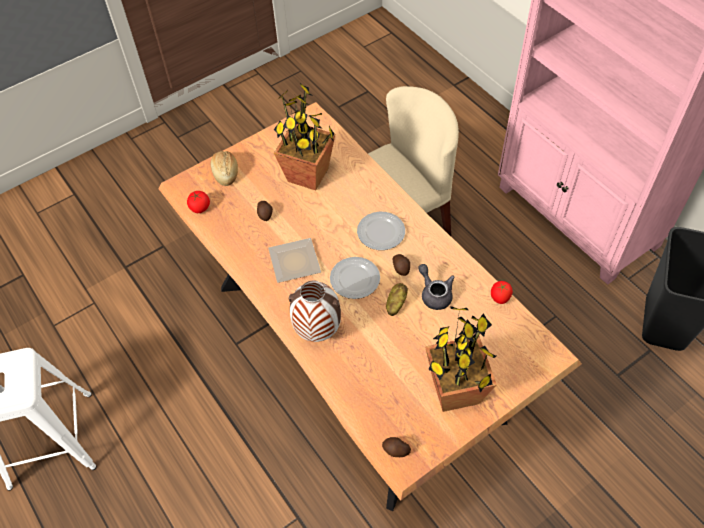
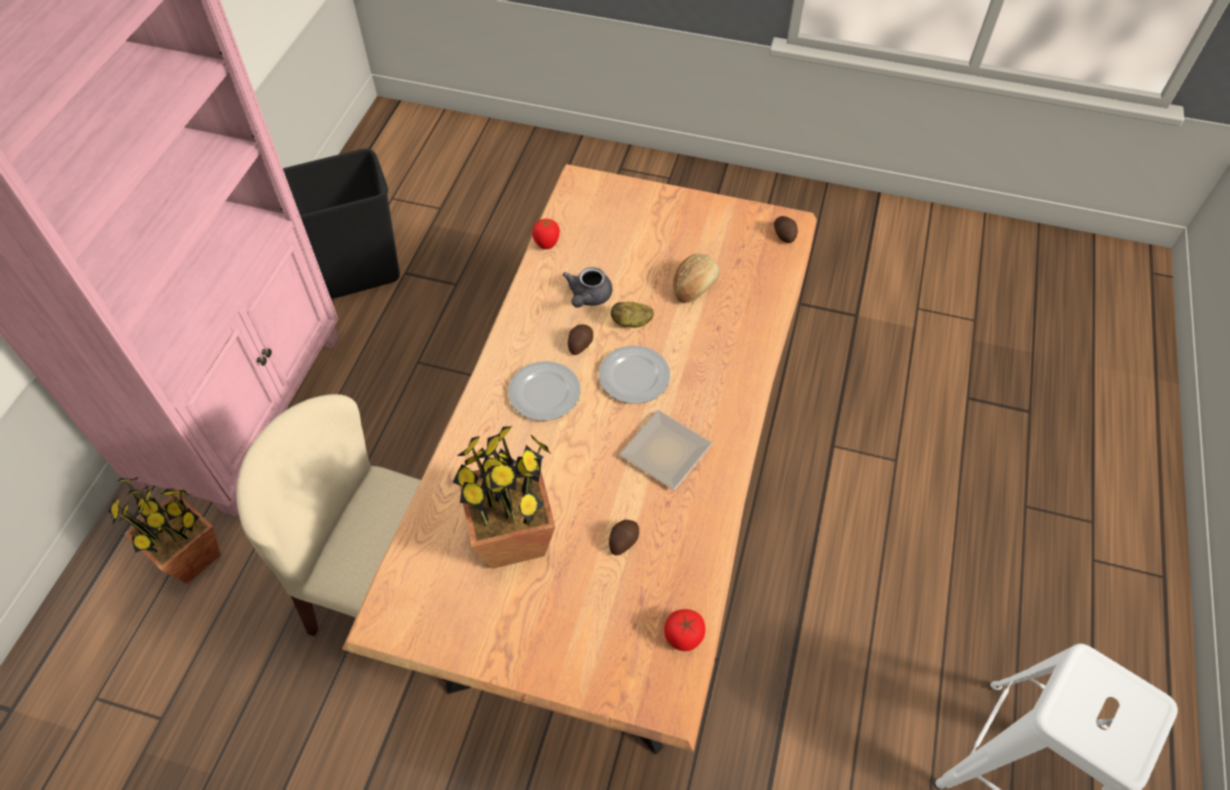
camera: 130 degrees left, 0 degrees up
bread [211,151,238,186] -> bread moved to [673,254,720,303]
vase [289,280,341,342] -> none
potted plant [425,306,497,412] -> potted plant moved to [108,477,221,584]

